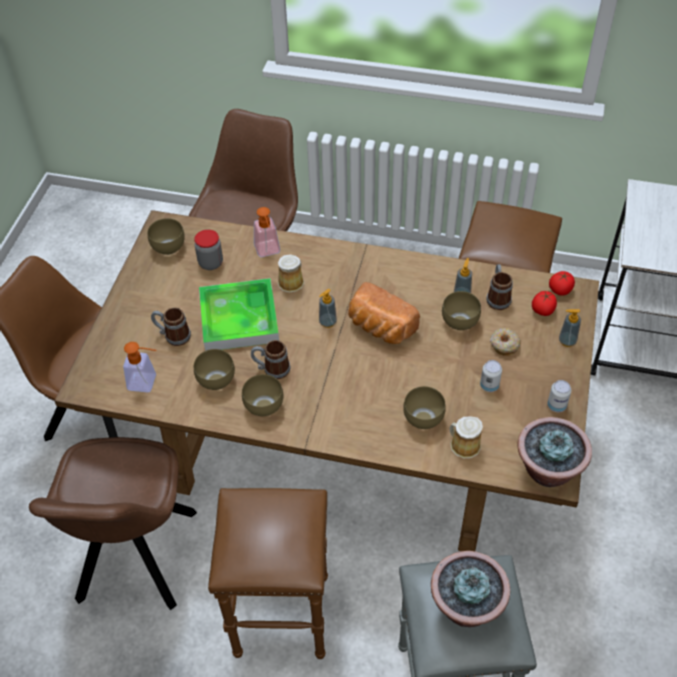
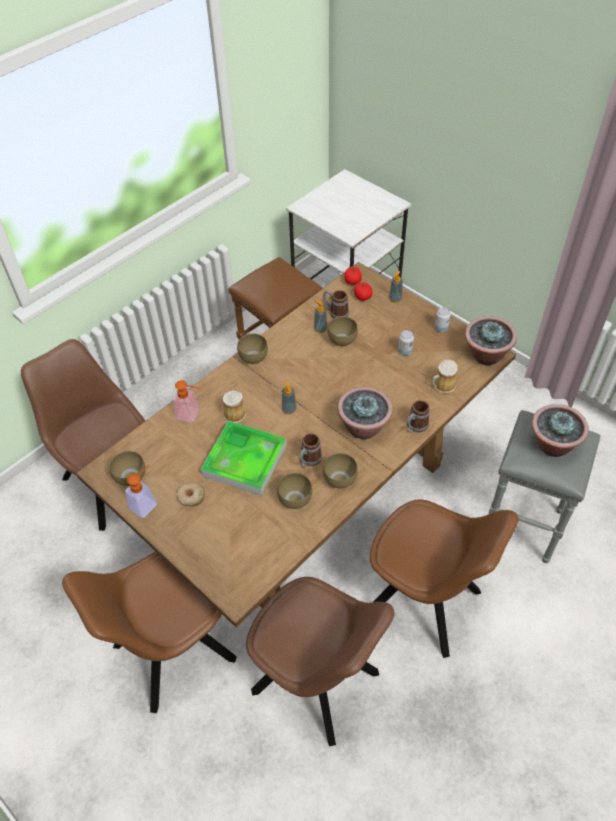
camera: 60 degrees left, 0 degrees up
soap dispenser [123,342,156,392] -> soap dispenser moved to [125,465,157,518]
mug [151,307,191,346] -> mug moved to [407,400,430,433]
jar [194,229,223,270] -> none
brown stool [208,488,328,659] -> brown chair [370,499,518,658]
bread [348,282,420,344] -> none
brown bowl [403,386,446,429] -> brown bowl moved to [237,333,268,364]
donut [490,328,521,356] -> donut moved to [177,483,205,507]
none -> potted plant [337,387,393,439]

